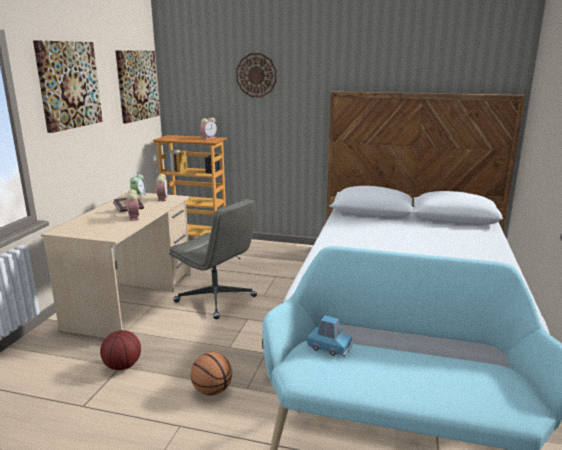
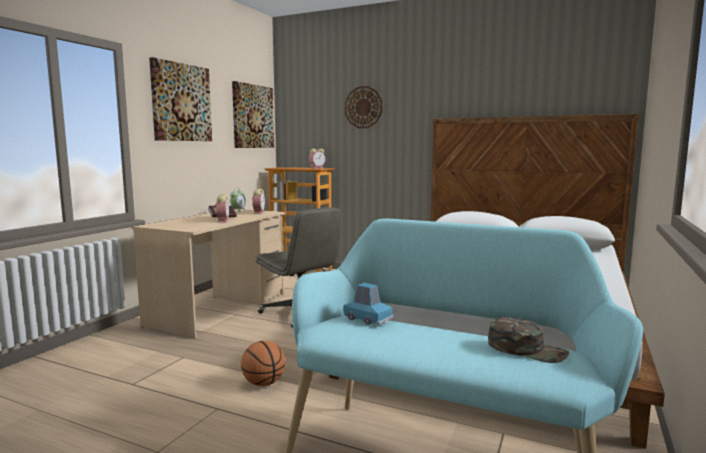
camera: 10 degrees right, 10 degrees down
basketball [100,330,141,370] -> none
none -> green cap [488,317,569,363]

